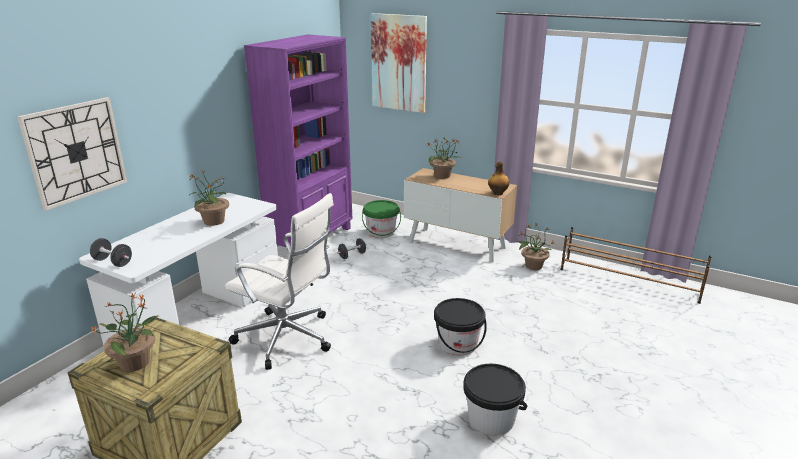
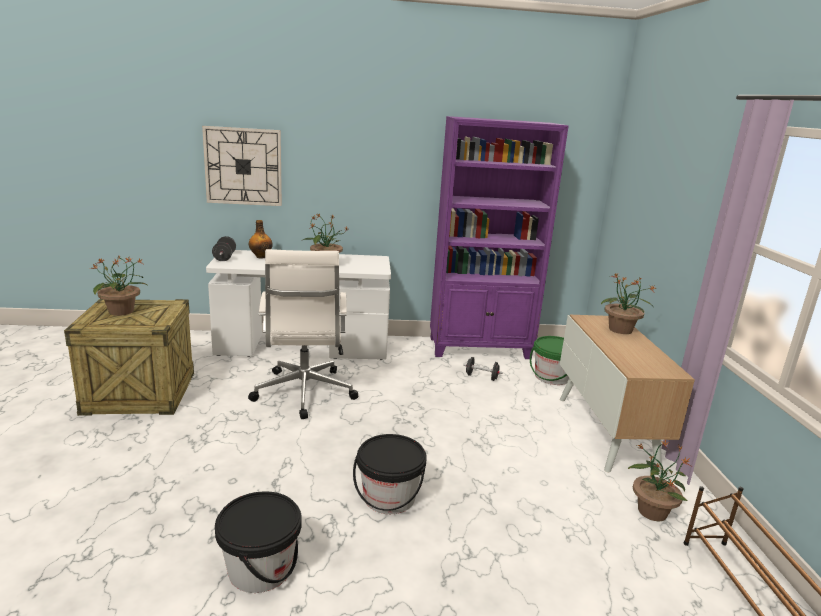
camera: 55 degrees right, 5 degrees down
picture [371,13,427,113] -> none
bottle [488,161,510,195] -> bottle moved to [249,220,273,258]

